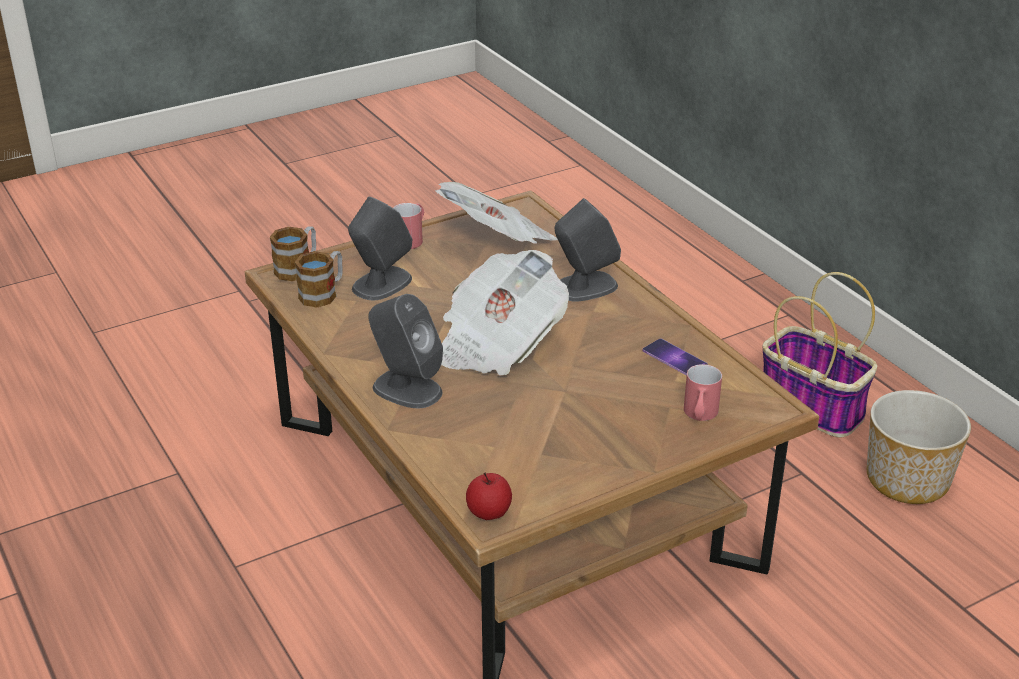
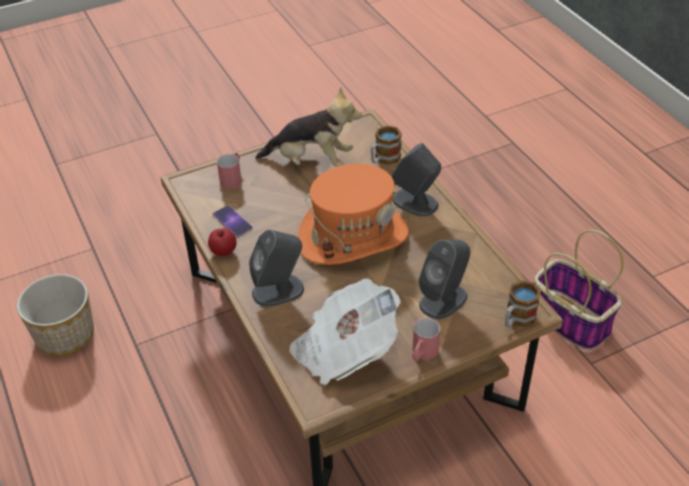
camera: 175 degrees left, 10 degrees up
mug [295,251,343,307] -> mug moved to [371,125,402,165]
newspaper [441,250,569,376] -> orange hat [298,164,409,265]
apple [466,473,512,520] -> apple moved to [208,228,236,256]
basket [762,272,877,438] -> basket moved to [535,229,624,350]
none -> plush toy [255,87,362,167]

